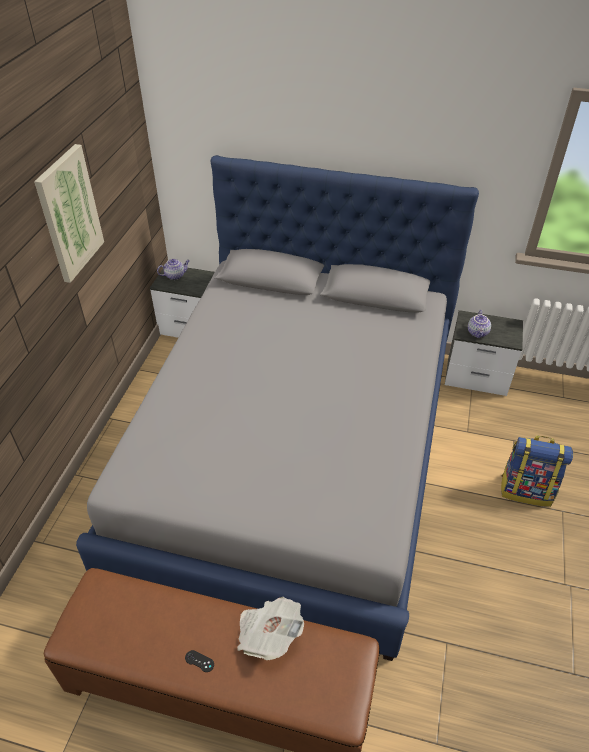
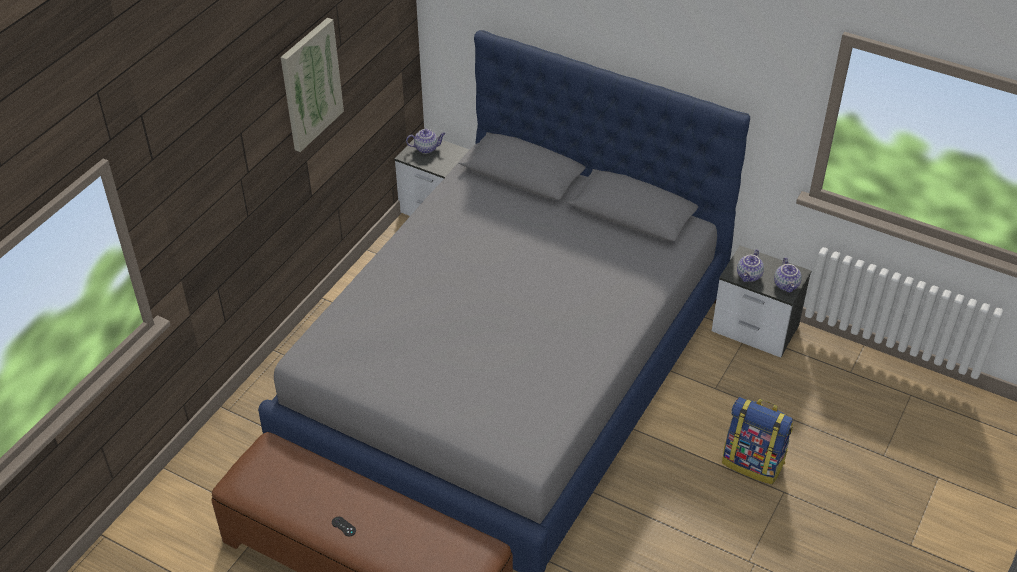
camera: 15 degrees right, 0 degrees up
newspaper [237,597,304,660] -> none
none -> teapot [774,257,802,293]

